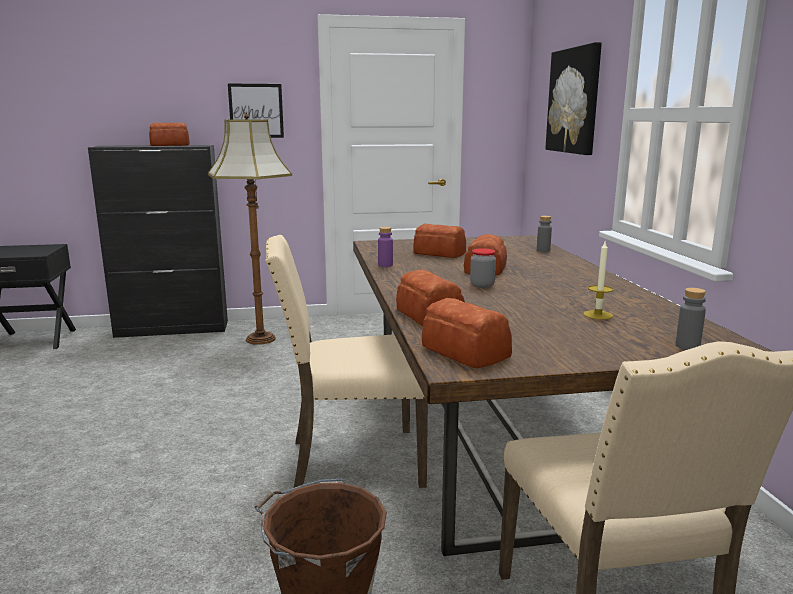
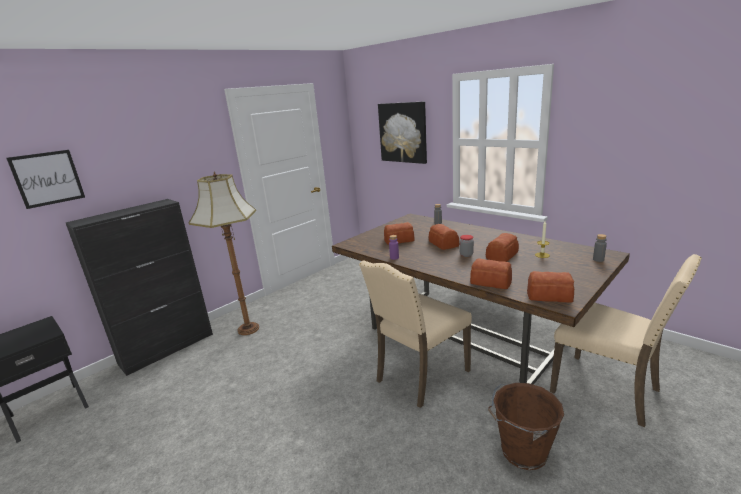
camera: 35 degrees left, 5 degrees up
bread [149,122,190,146] -> bread moved to [486,233,519,262]
picture [228,84,284,138] -> picture moved to [7,150,85,209]

